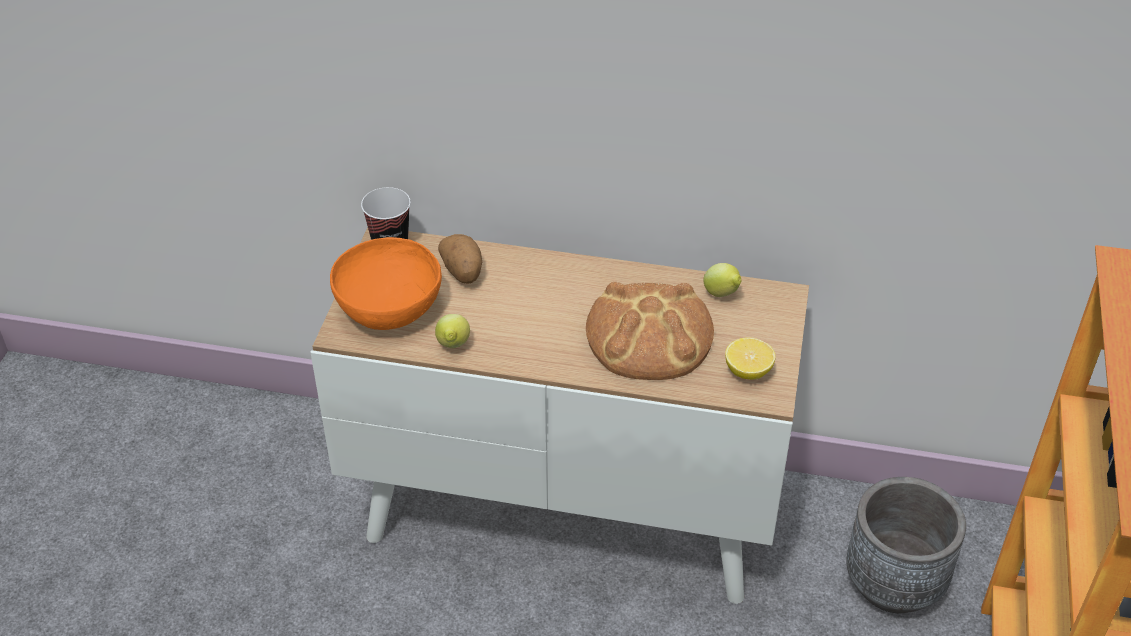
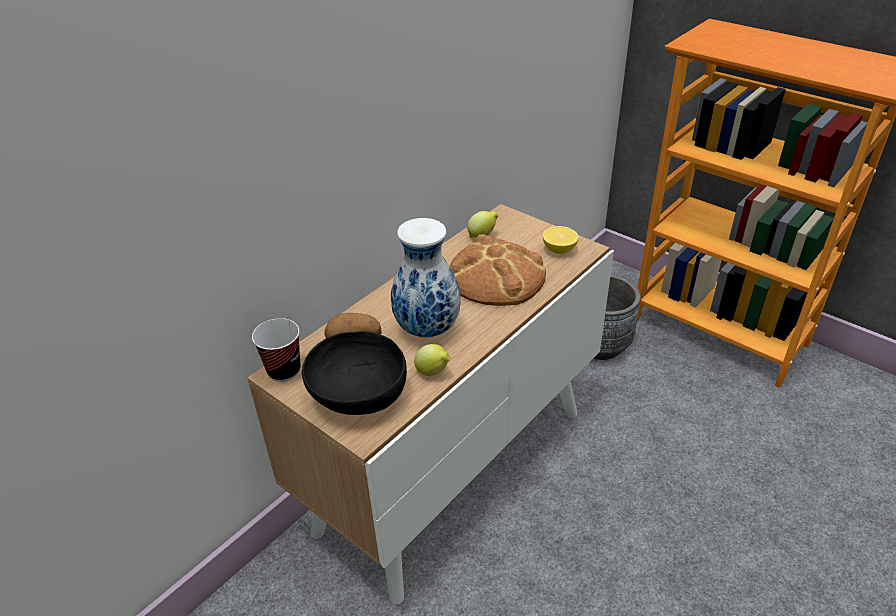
camera: 60 degrees left, 5 degrees down
orange bowl [330,237,442,330] -> black bowl [302,331,407,415]
none -> vase [391,218,460,338]

